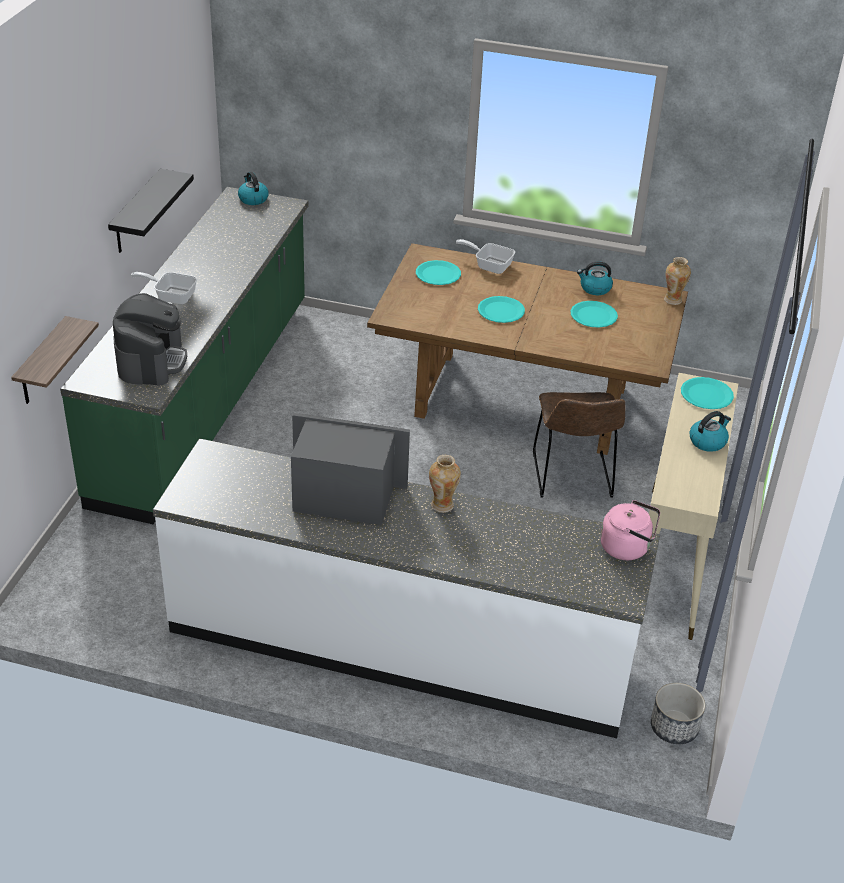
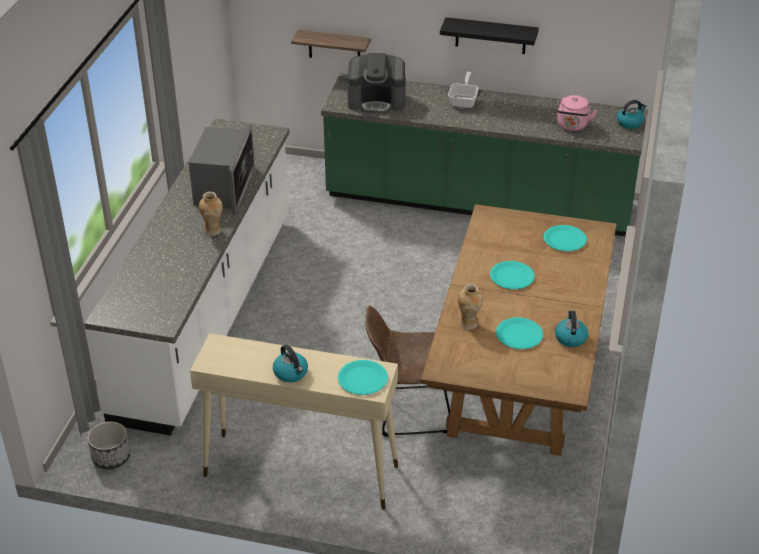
camera: 90 degrees right, 0 degrees up
frying pan [456,239,515,274] -> none
pink kettle [601,500,660,560] -> pink kettle moved to [557,95,598,131]
vase [664,257,691,305] -> vase moved to [458,284,483,330]

